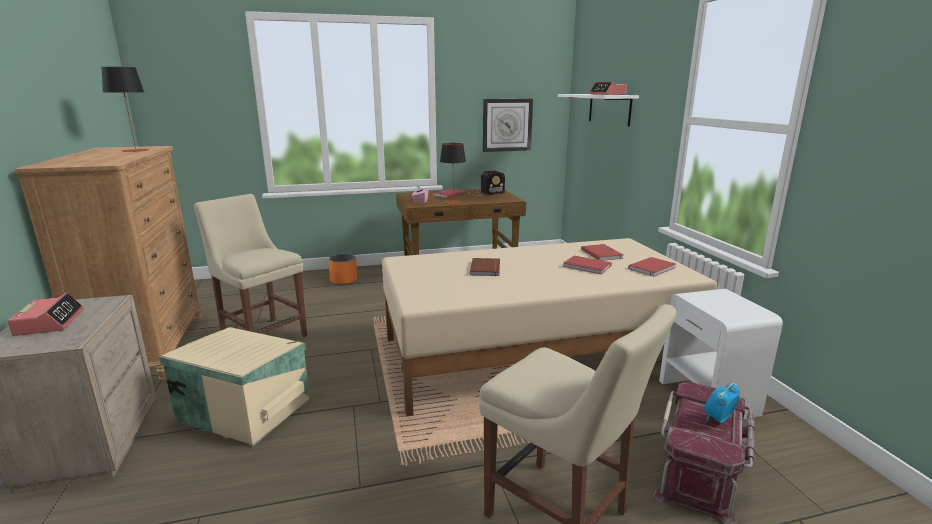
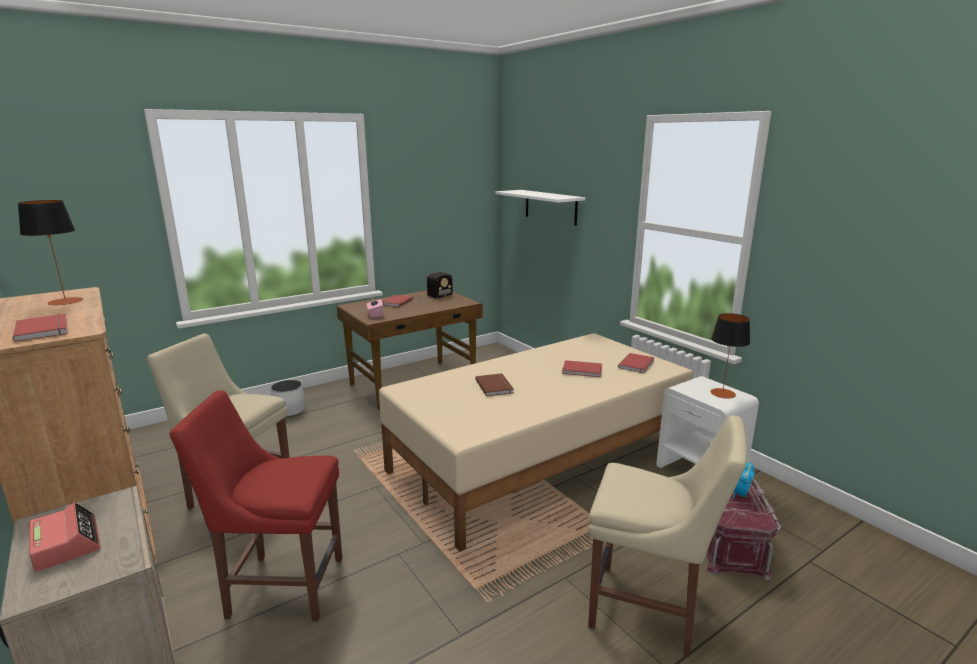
camera: 20 degrees left, 0 degrees up
beige storage box [159,327,310,447] -> red chair [170,390,342,621]
orange planter [328,254,358,285] -> white planter [270,380,305,417]
table lamp [440,143,466,204] -> table lamp moved to [710,313,750,399]
wall clock [483,99,533,152] -> none
red book [581,244,623,261] -> red book moved to [13,313,68,342]
alarm clock [590,82,627,95] -> none

